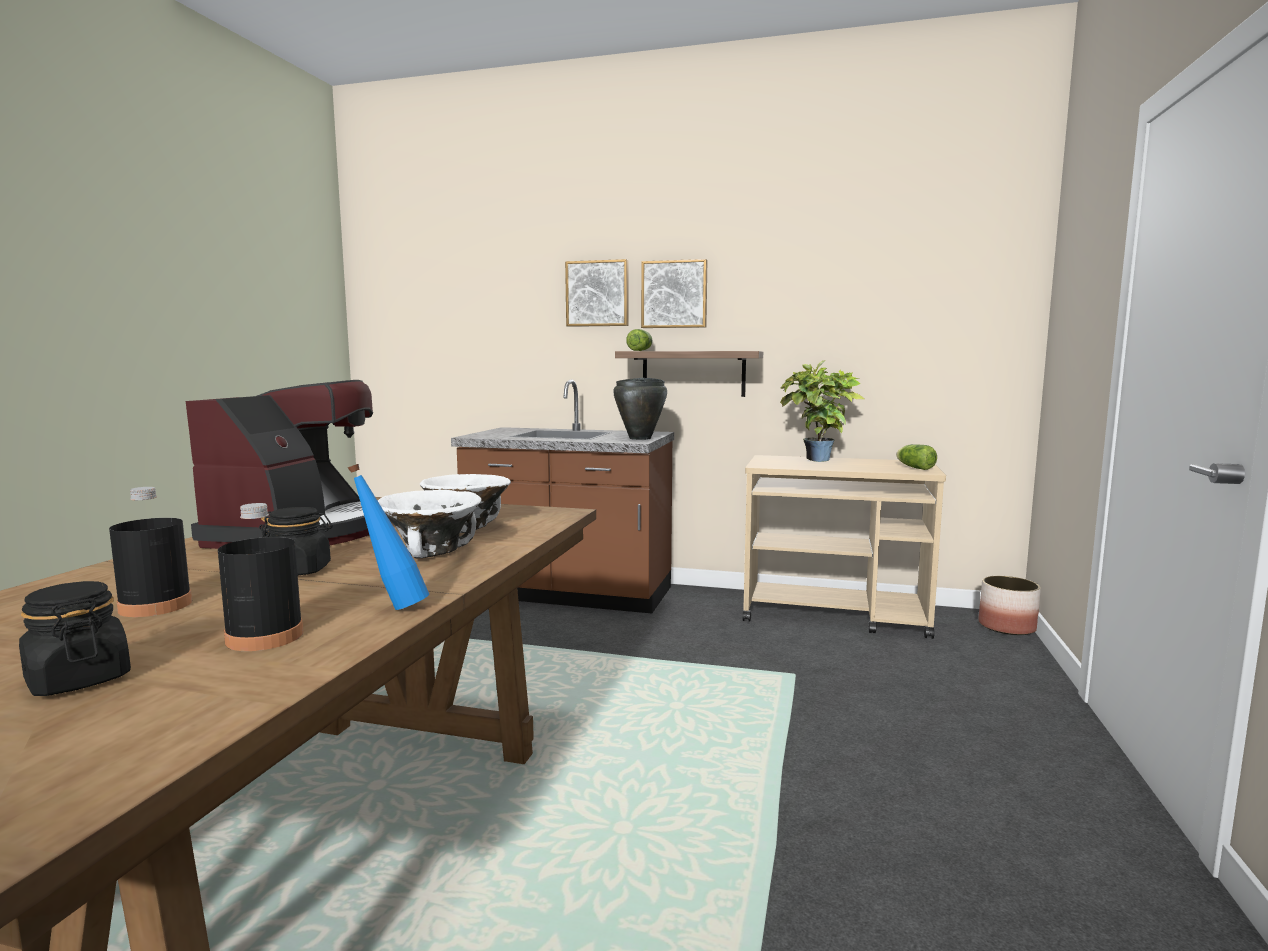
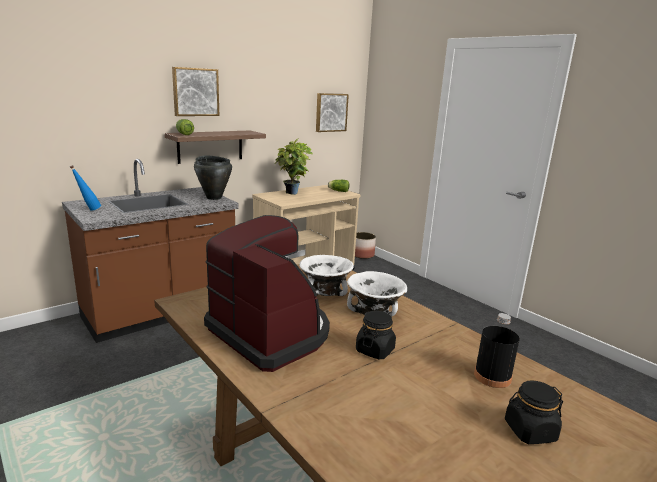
camera: 55 degrees left, 10 degrees up
black bottle [109,487,192,617] -> none
blue bottle [348,464,429,610] -> blue bottle moved to [70,165,101,211]
picture [565,259,629,327] -> picture moved to [316,93,349,132]

